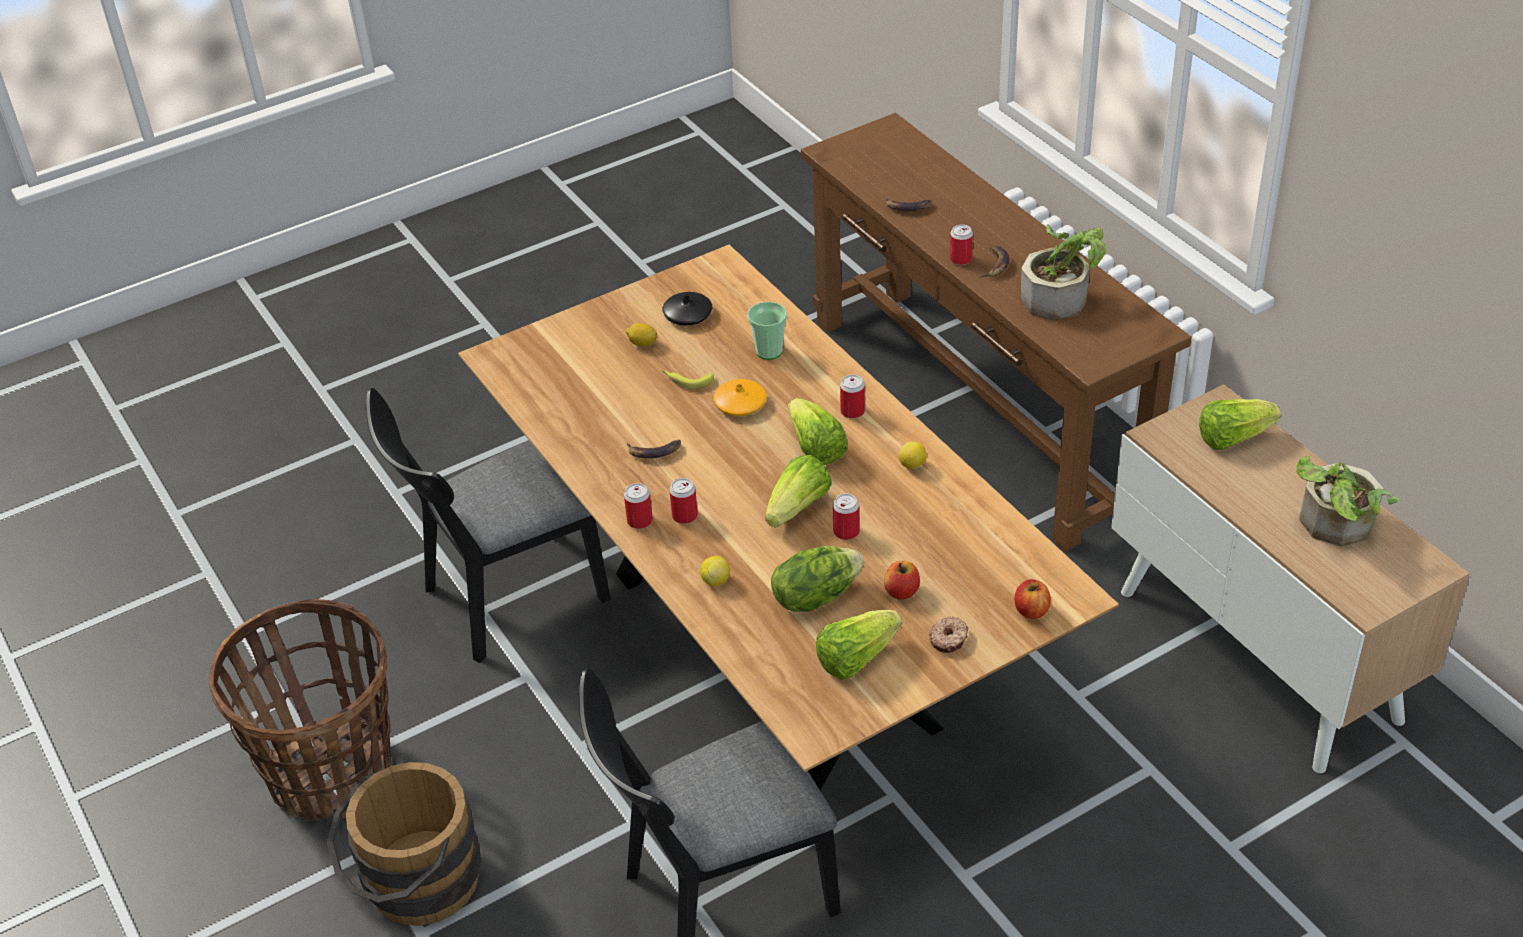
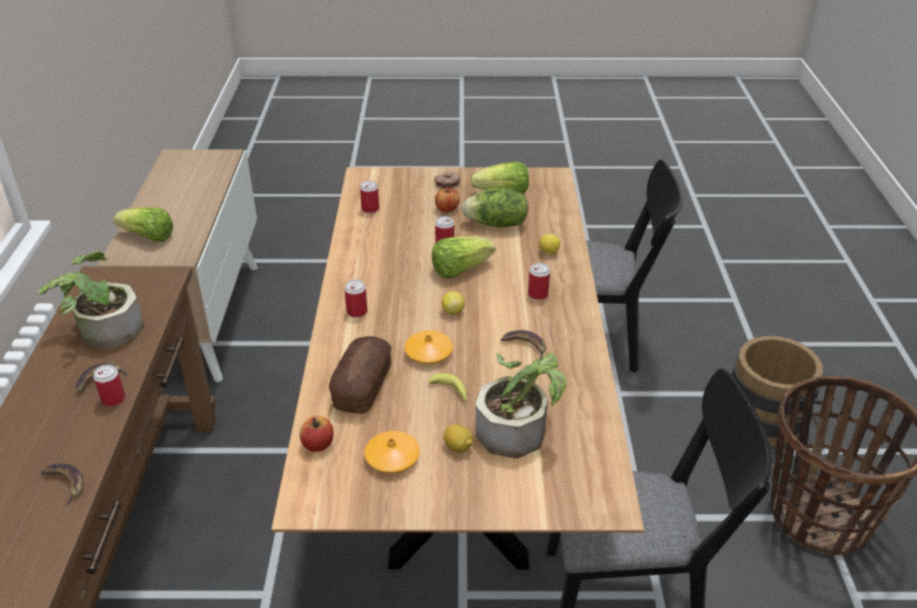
camera: 150 degrees left, 5 degrees down
can [624,483,653,529] -> can moved to [360,180,379,213]
black vase [663,292,712,325] -> orange vase [364,431,420,474]
cup [747,302,787,360] -> bread [329,336,391,414]
lettuce [788,398,848,465] -> none
lemon [899,442,927,469] -> lemon moved to [442,291,465,315]
apple [1015,579,1051,619] -> apple moved to [300,416,333,452]
potted plant [1296,456,1399,547] -> potted plant moved to [476,352,567,459]

